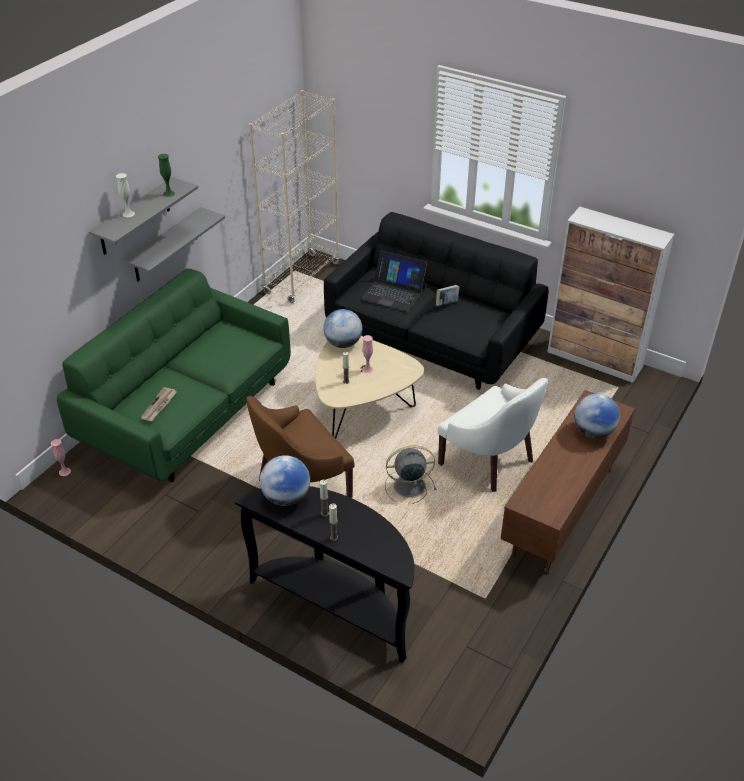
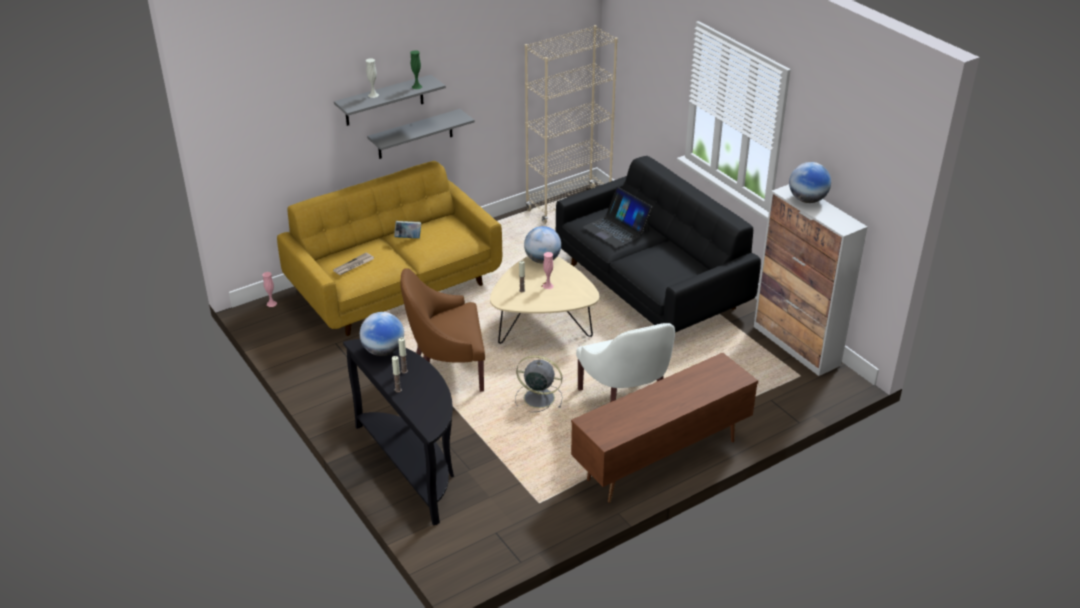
camera: 25 degrees right, 5 degrees down
green sofa [57,269,291,482] -> yellow sofa [277,161,502,336]
book [436,285,460,306] -> book moved to [394,221,421,238]
globe [574,394,620,438] -> globe moved to [789,162,831,203]

